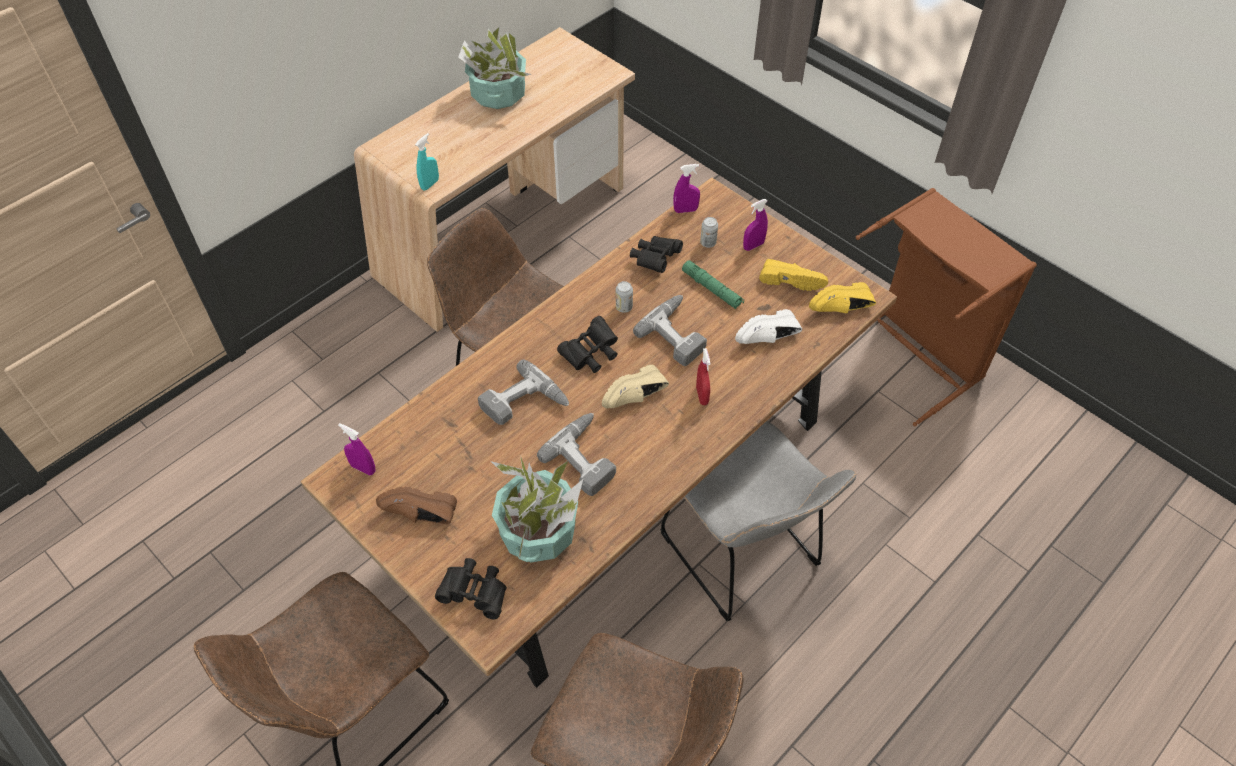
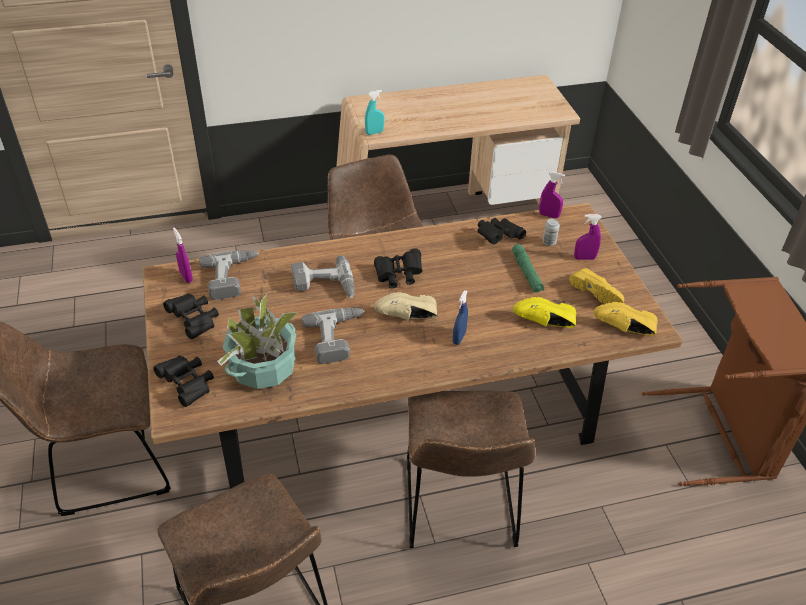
camera: 30 degrees right, 10 degrees down
brown shoe [376,487,457,524] -> black binoculars [163,293,219,339]
potted plant [458,26,531,109] -> none
can [616,281,633,313] -> none
power drill [633,295,707,366] -> power drill moved to [199,250,259,300]
grey chair [660,421,856,621] -> brown chair [407,390,535,548]
red spray bottle [696,348,710,405] -> blue spray bottle [453,290,468,345]
white shoe [735,309,802,344] -> yellow shoe [513,297,576,328]

